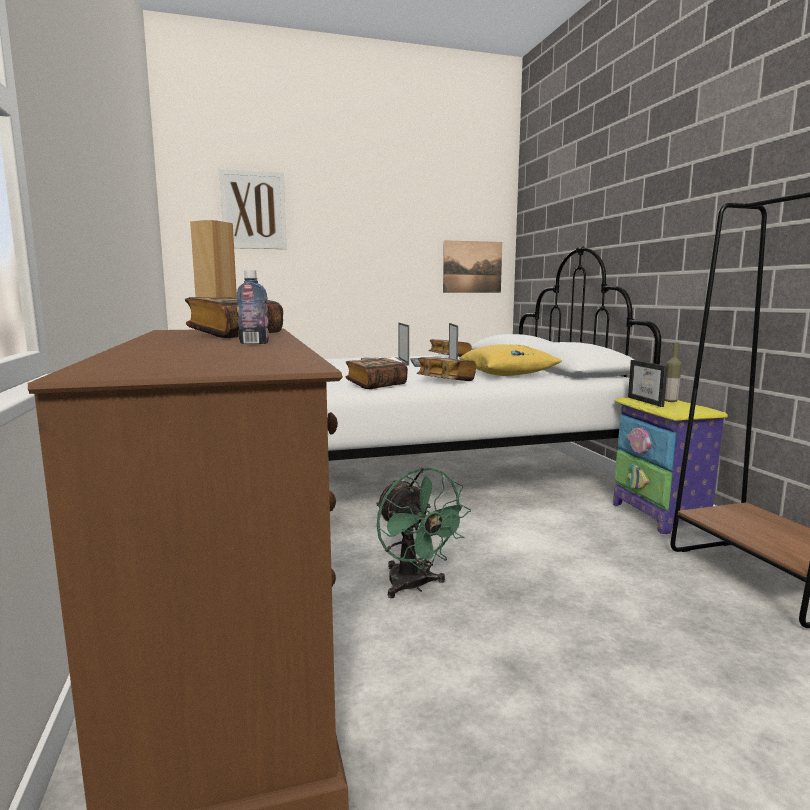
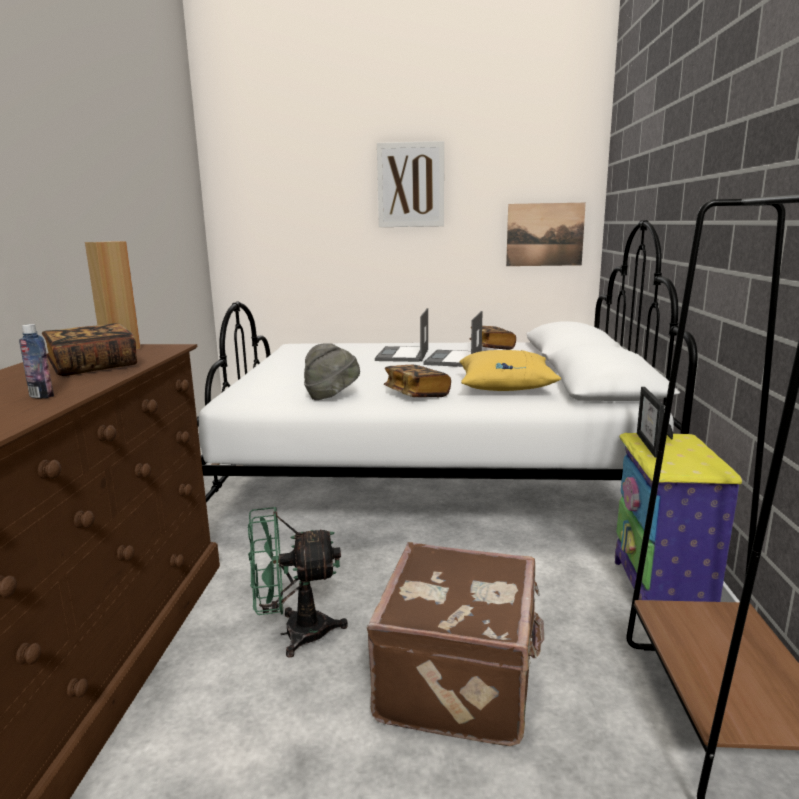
camera: 20 degrees right, 5 degrees up
picture [219,169,287,249] -> picture moved to [377,141,444,227]
book [346,358,408,389] -> grey hat [304,343,360,400]
green fan [376,467,471,598] -> green fan turned 90 degrees clockwise [248,507,348,658]
bottle [665,343,682,402] -> none
none -> brown suitcase [367,542,544,746]

